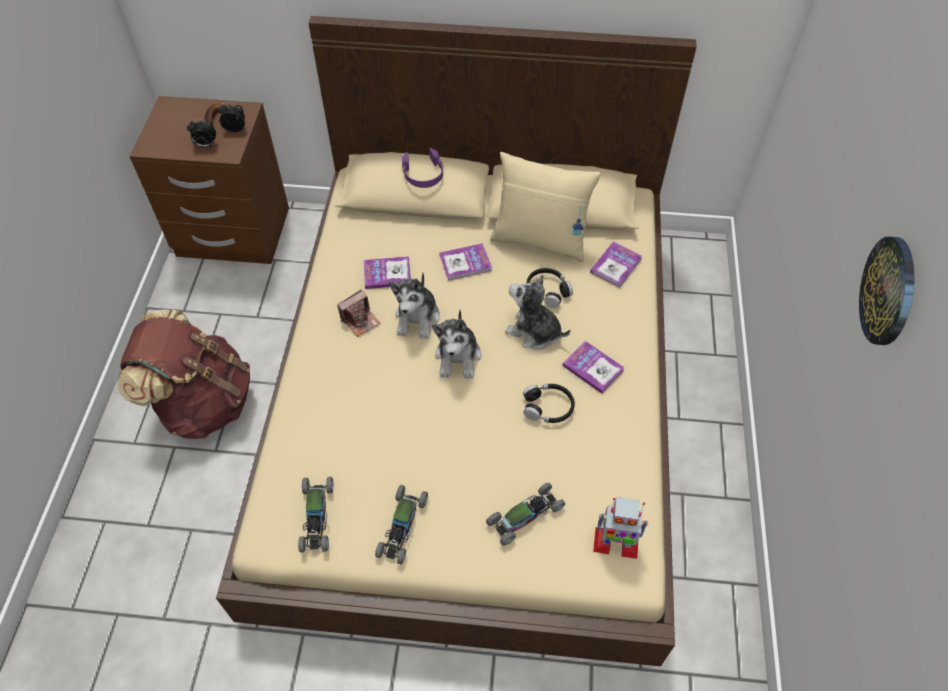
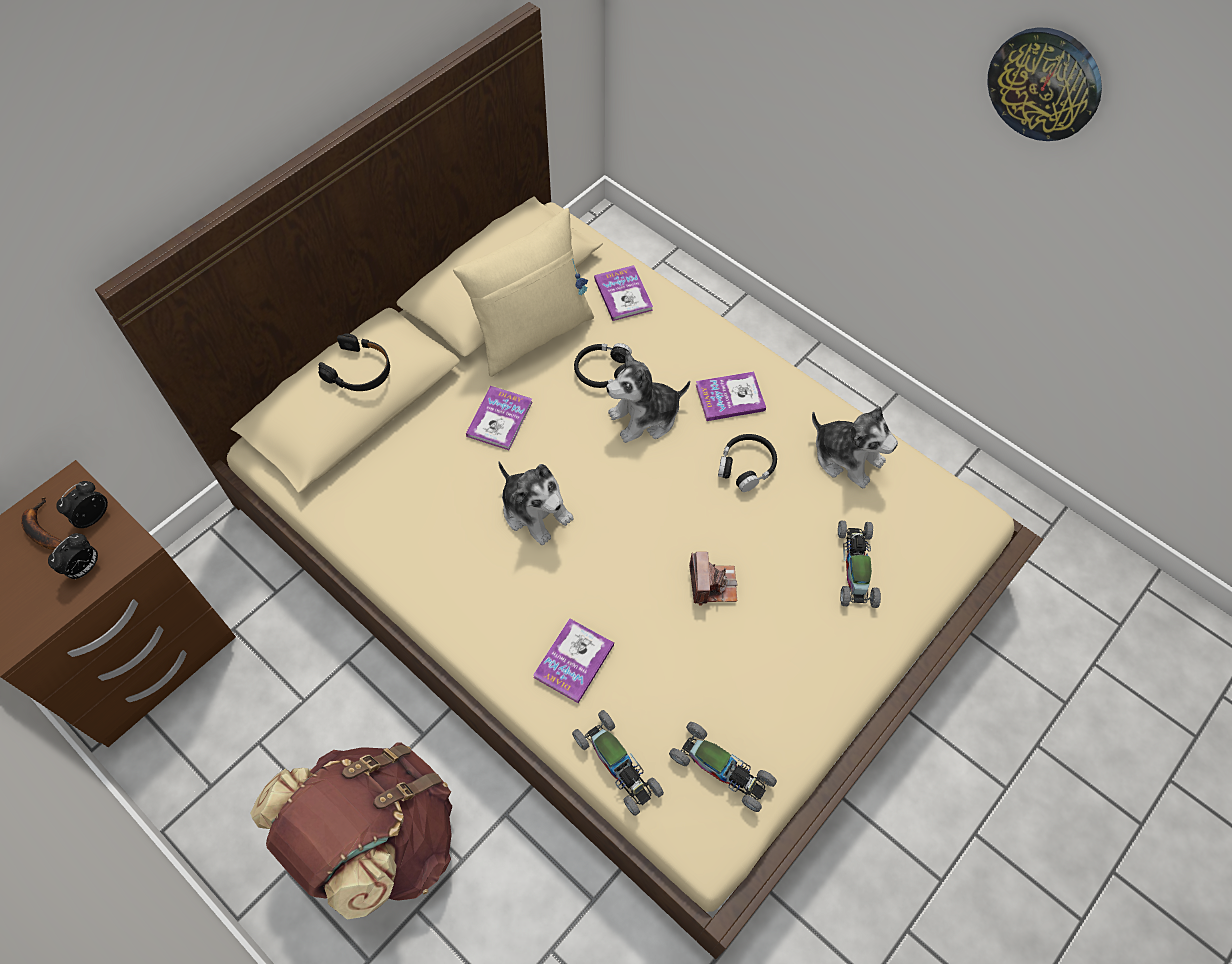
camera: 55 degrees left, 5 degrees up
camera [337,290,380,337] -> camera moved to [689,552,737,606]
book [364,256,411,289] -> book moved to [533,618,614,703]
toy car [375,485,428,564] -> toy car moved to [572,710,664,816]
purple headphones [402,148,443,188] -> black headphones [318,333,390,391]
plush toy [432,310,481,379] -> plush toy moved to [812,407,898,488]
toy robot [593,497,648,559] -> none

